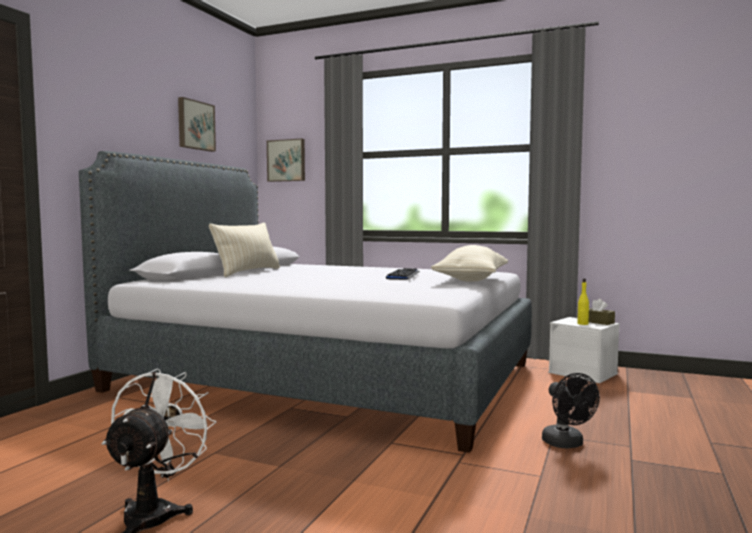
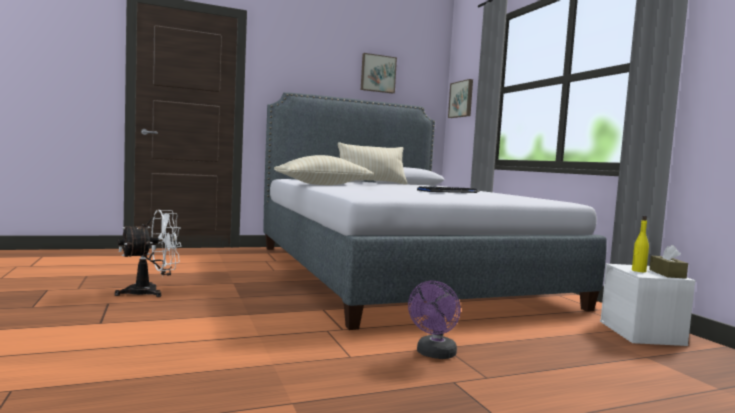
camera: 45 degrees right, 0 degrees up
beige pillow [431,245,508,282] -> beige pillow moved to [274,155,374,185]
black fan [542,373,599,448] -> purple fan [408,281,461,359]

